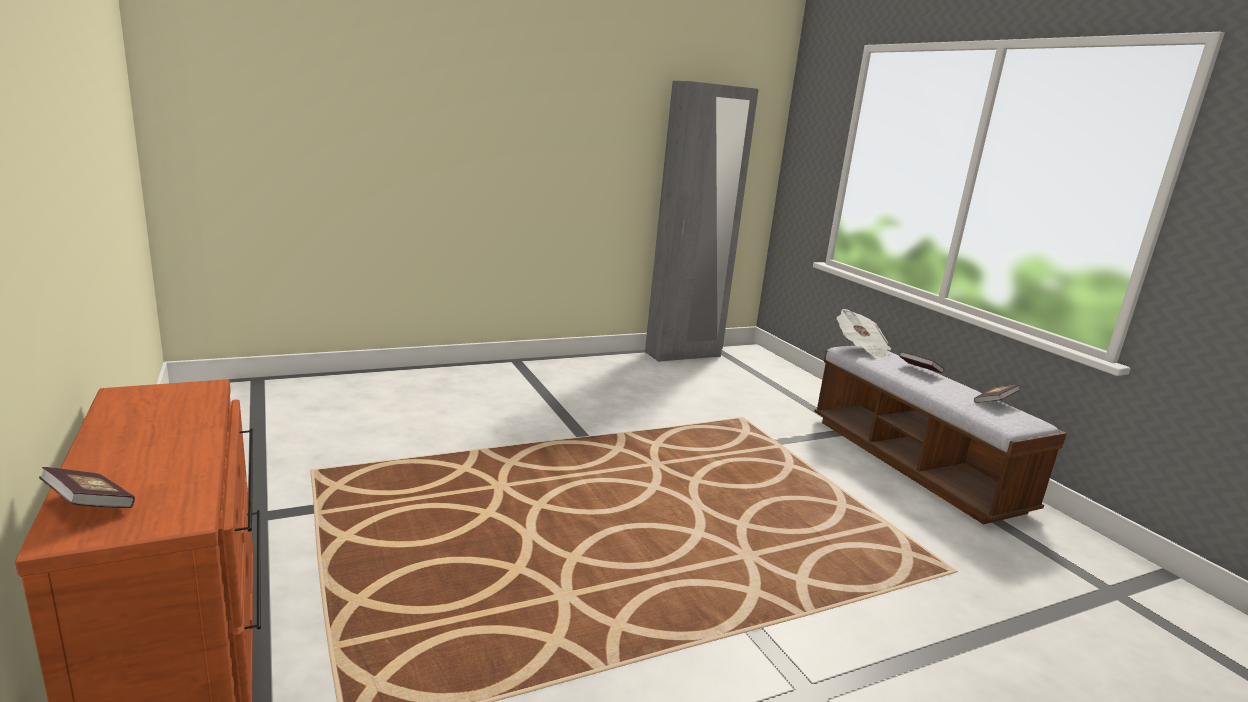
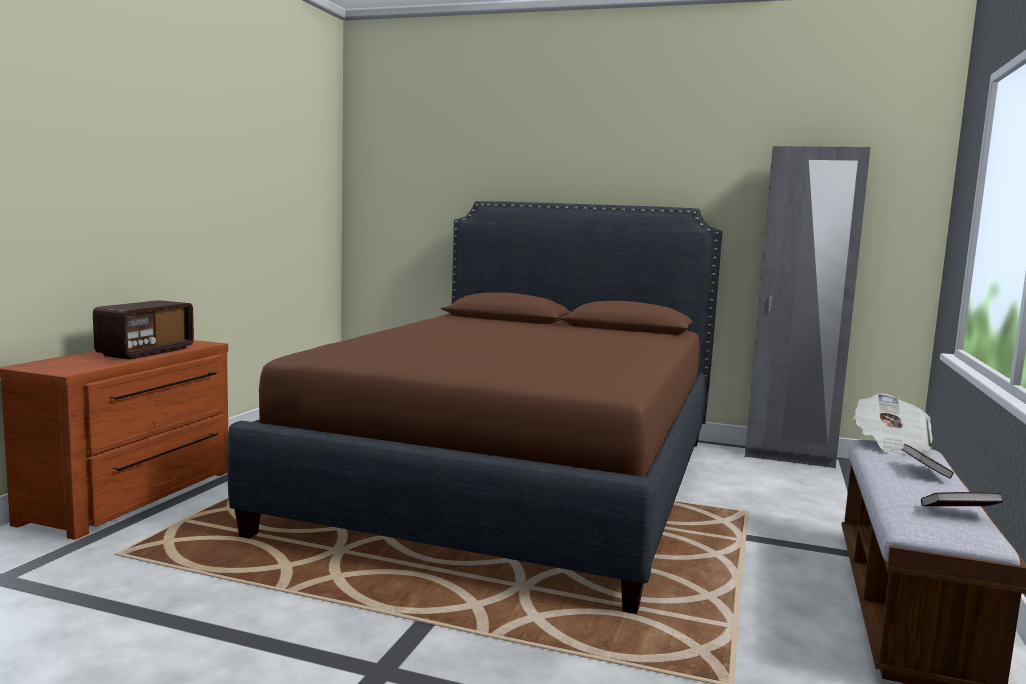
camera: 45 degrees right, 10 degrees down
book [39,467,135,508] -> none
none -> radio [93,300,194,359]
none -> brown bed [227,201,722,614]

